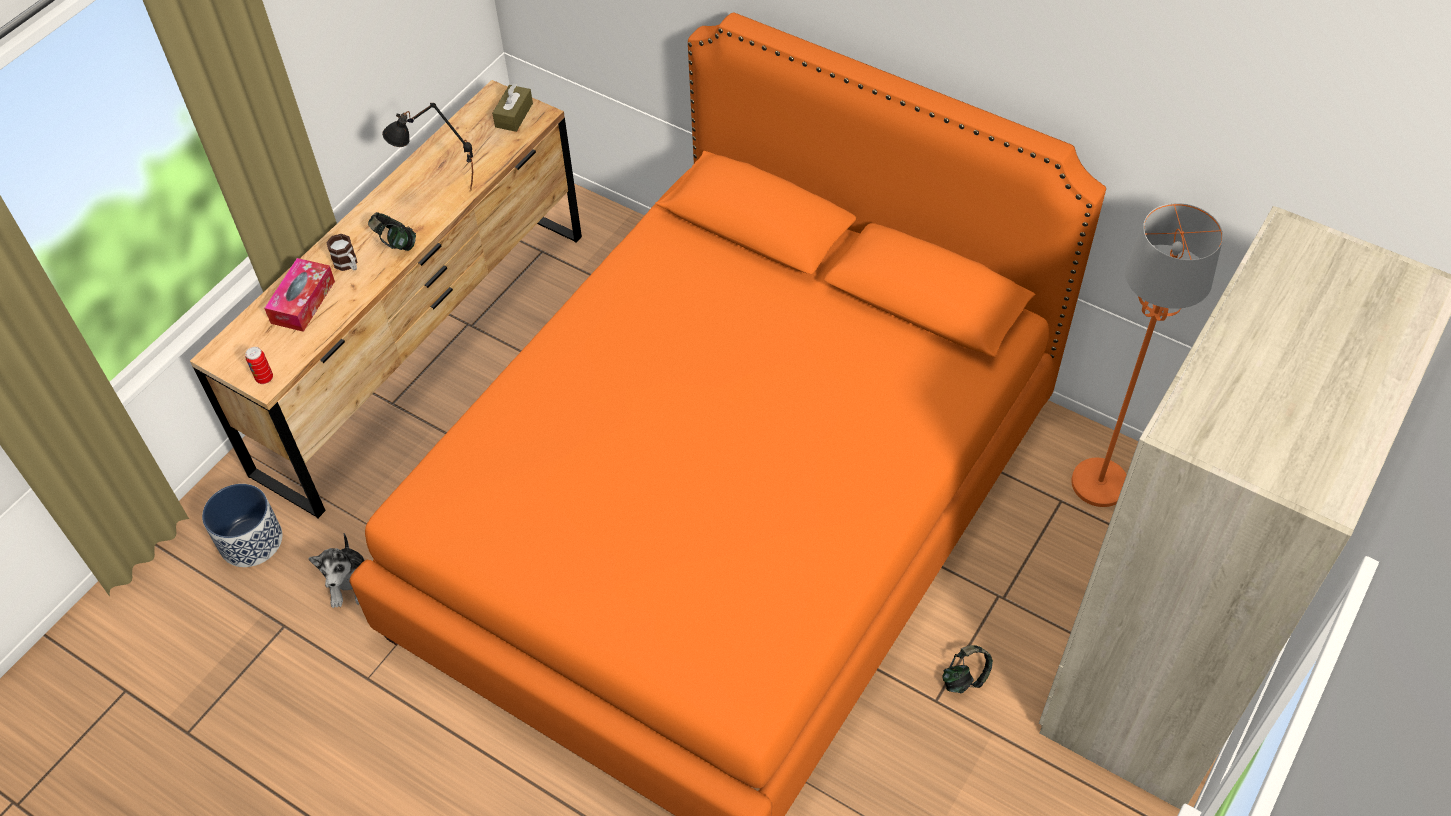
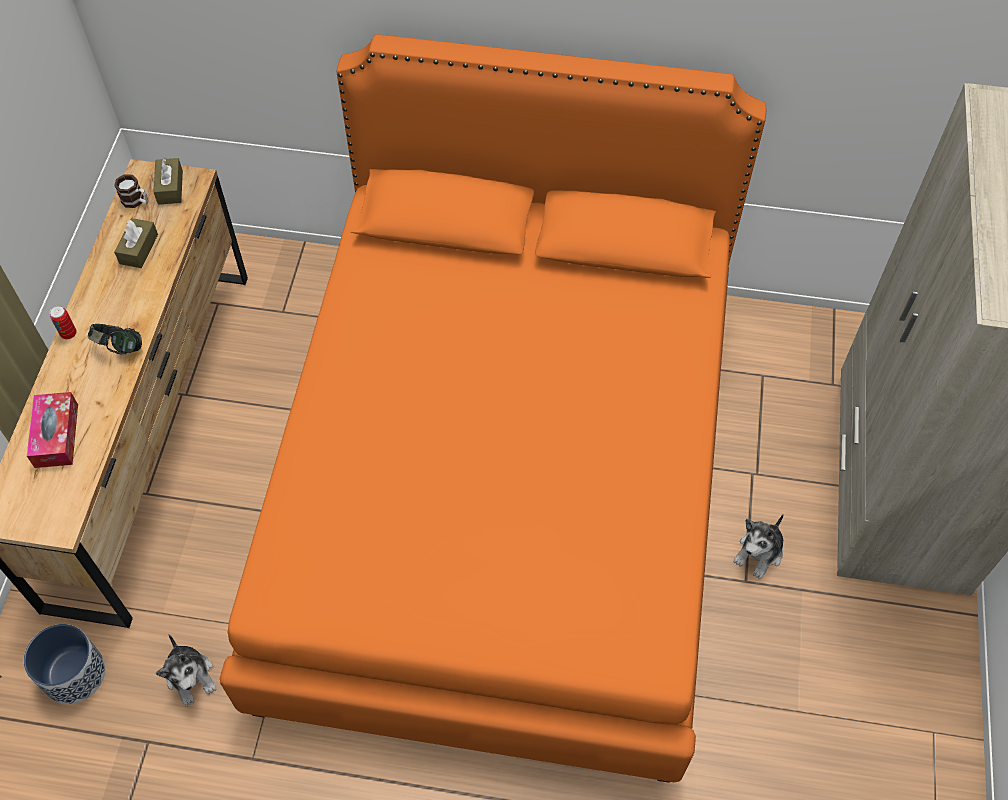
camera: 25 degrees left, 5 degrees up
can [246,347,273,384] -> can moved to [50,306,77,339]
mug [326,234,357,271] -> mug moved to [114,174,149,208]
black table lamp [382,103,473,189] -> none
headphones [942,645,993,693] -> plush toy [733,514,784,579]
orange floor lamp [1071,203,1223,507] -> none
none -> brown tissue box [114,218,158,268]

